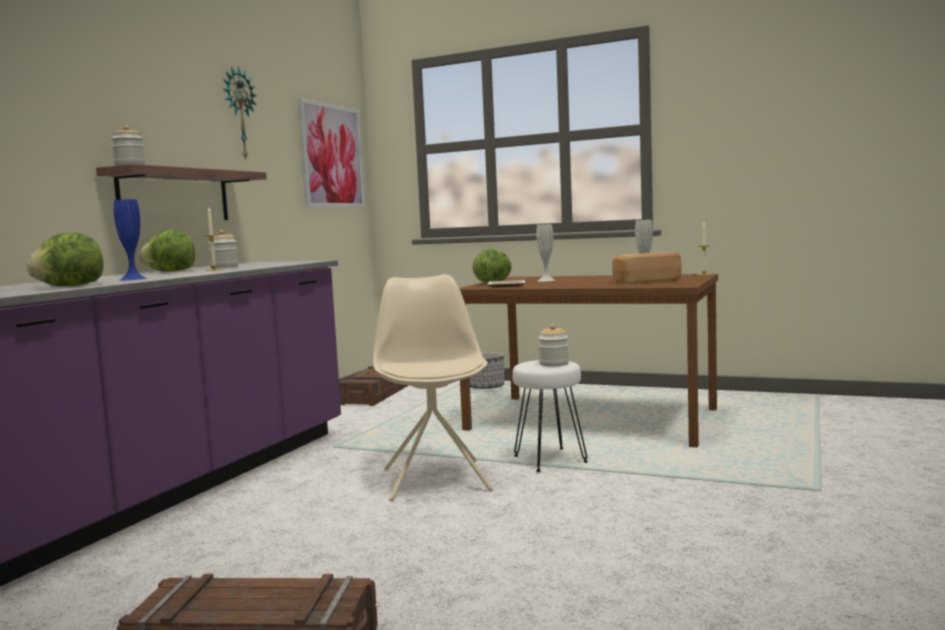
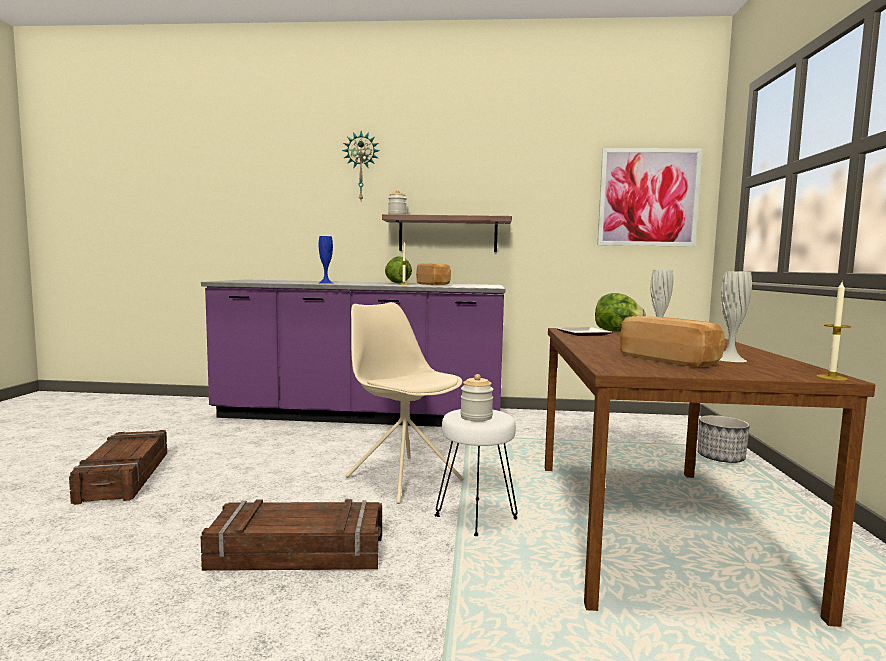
camera: 70 degrees right, 0 degrees up
lettuce [27,232,104,287] -> none
jar [208,230,238,268] -> bread [416,264,451,285]
wall clock [223,66,257,160] -> wall clock moved to [342,131,380,200]
crate [339,366,409,406] -> crate moved to [201,499,382,571]
beige chair [373,274,493,501] -> beige chair turned 105 degrees counterclockwise [346,302,464,504]

